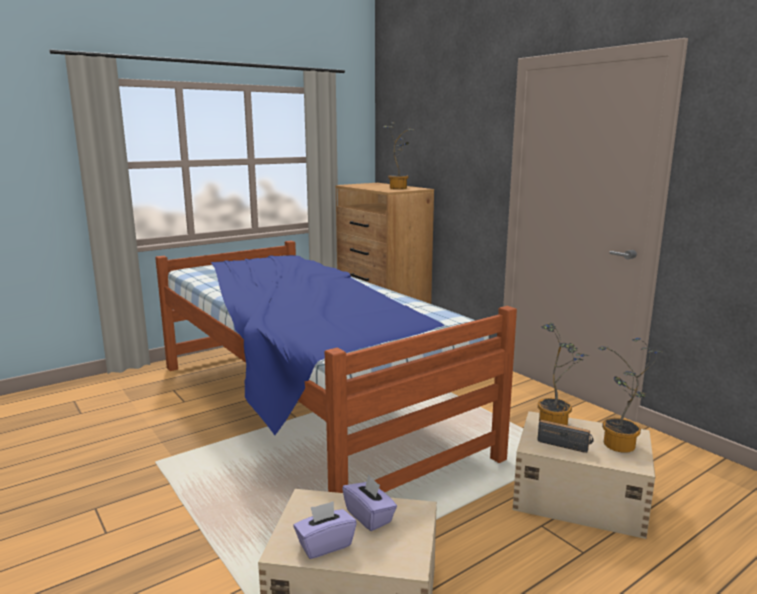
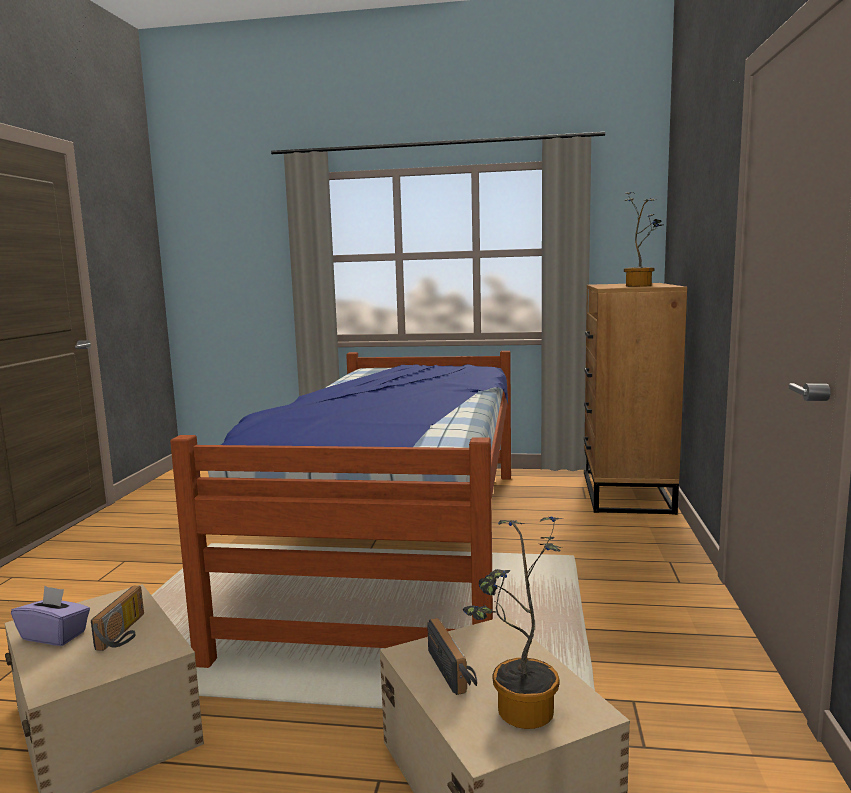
camera: 45 degrees right, 5 degrees down
purple tissue box [342,474,397,531] -> radio [91,586,144,651]
potted plant [538,323,589,425] -> none

